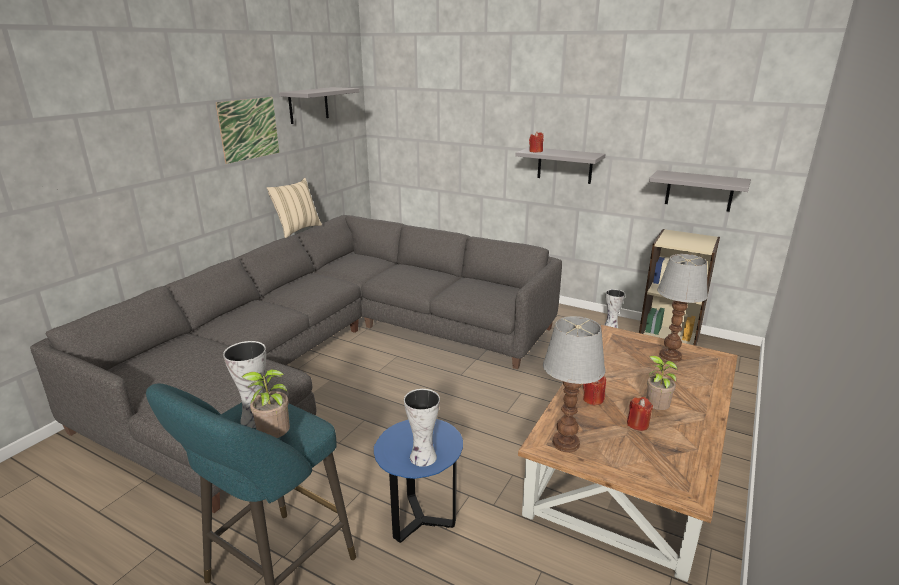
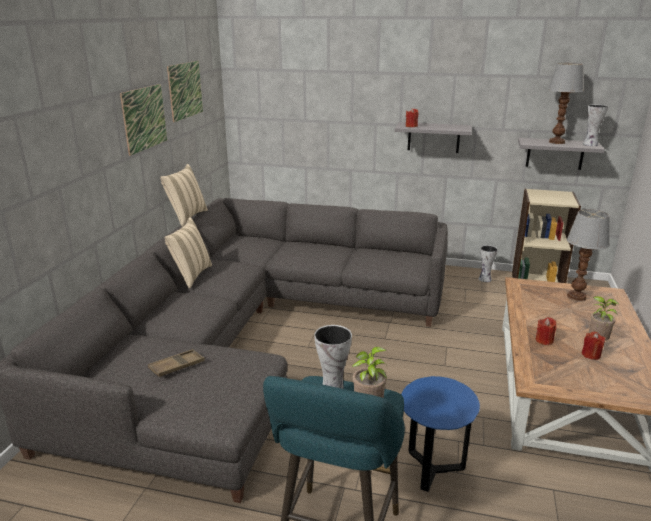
camera: 15 degrees left, 0 degrees up
grey shelf [279,87,360,124] -> picture [167,61,203,122]
vase [404,389,440,467] -> vase moved to [583,104,608,146]
table lamp [543,316,606,452] -> table lamp moved to [548,63,584,144]
none -> brown tray [148,349,205,377]
none -> beige pillow [165,217,212,289]

